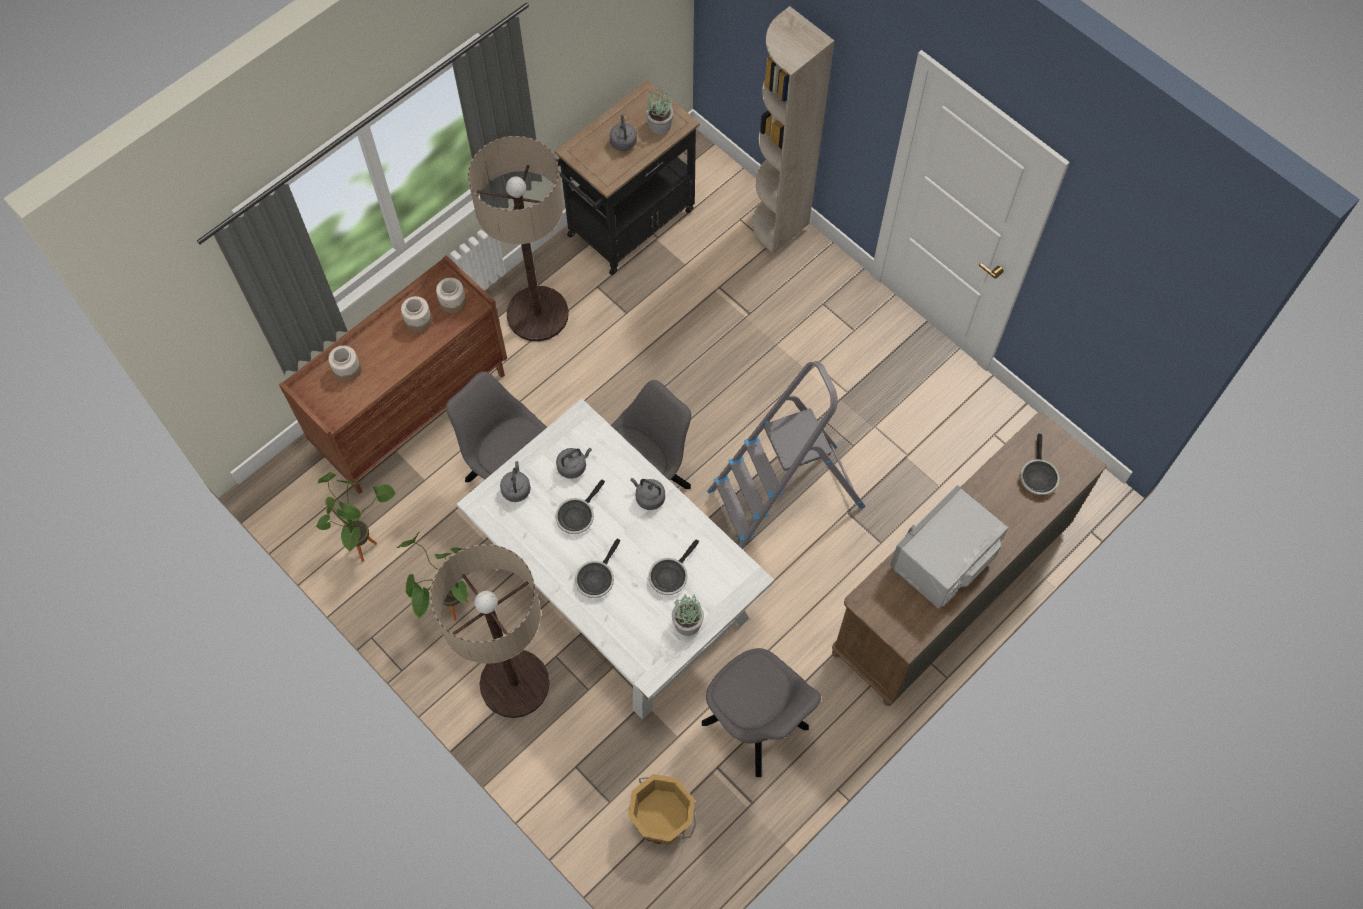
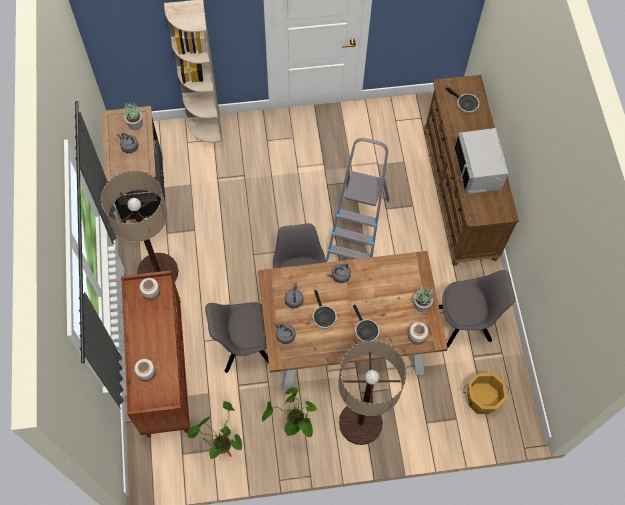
camera: 55 degrees left, 0 degrees up
jar [401,296,432,332] -> jar moved to [408,322,428,345]
white dining table [456,399,774,719] -> brown dining table [258,251,448,392]
frying pan [648,539,699,595] -> none

